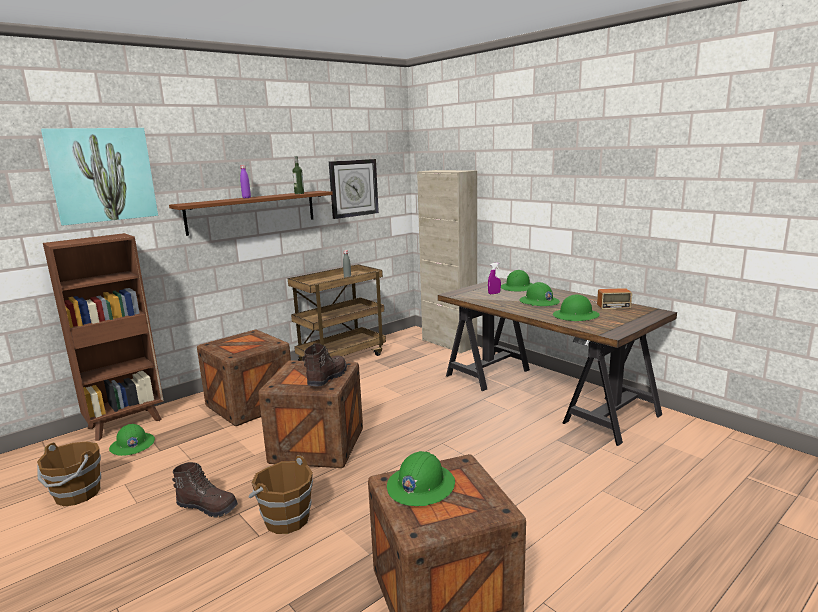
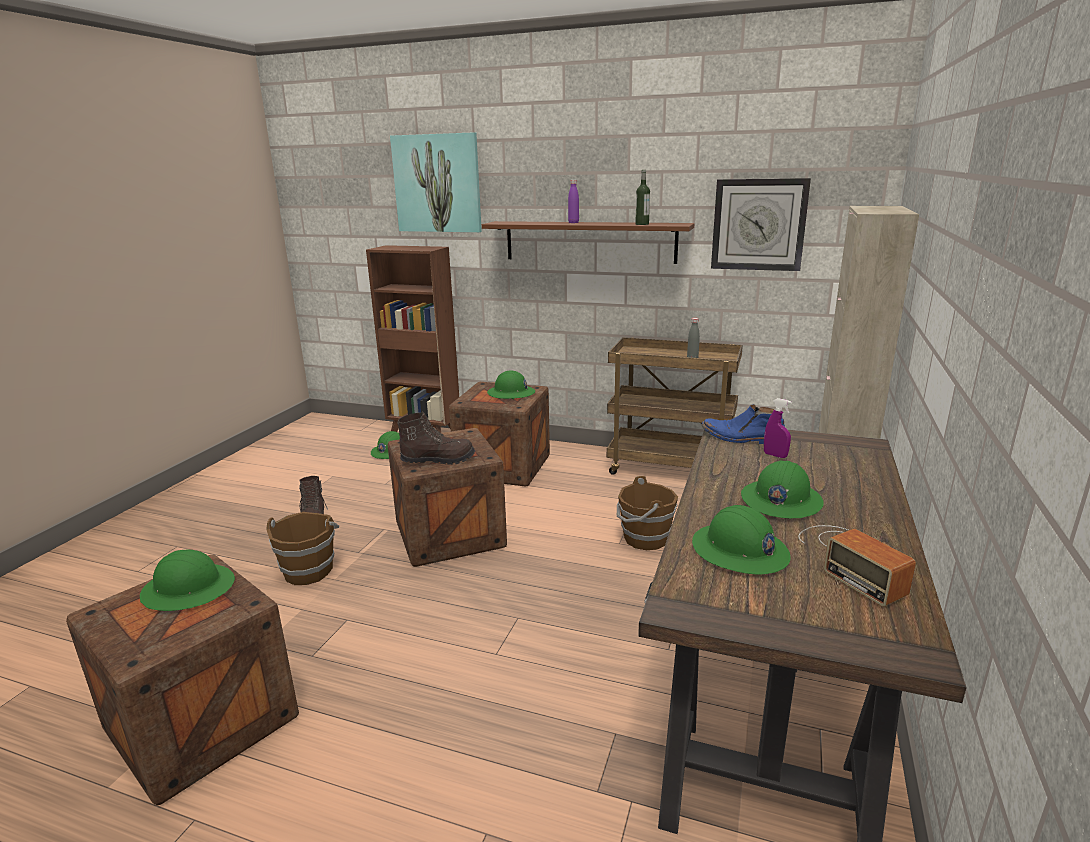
camera: 60 degrees right, 5 degrees up
brown bucket [37,442,101,506] -> brown bucket moved to [617,476,678,550]
green hard hat [501,270,533,291] -> green hard hat moved to [487,370,535,399]
none -> blue boot [702,404,785,444]

